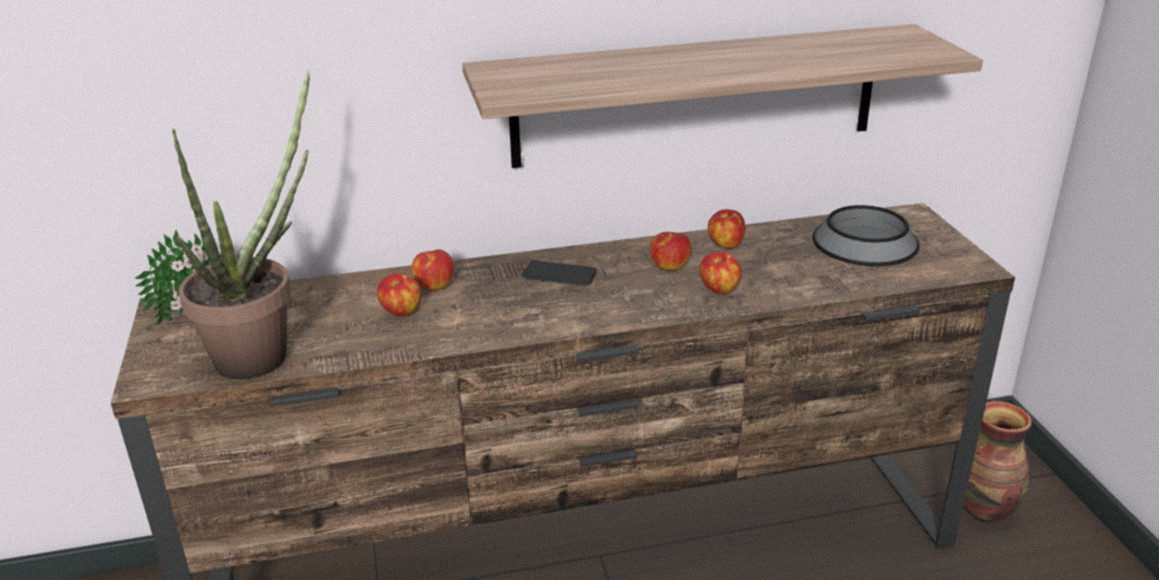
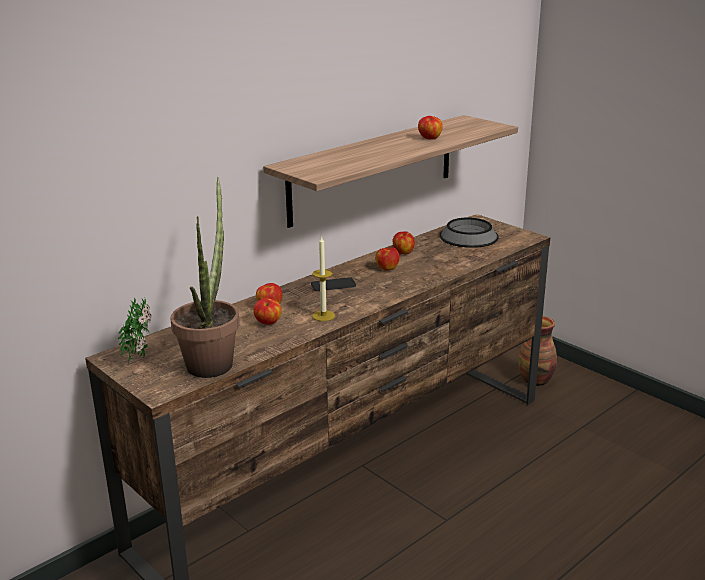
camera: 30 degrees left, 5 degrees down
apple [700,251,742,294] -> apple moved to [418,116,442,139]
none -> candle [312,236,335,321]

